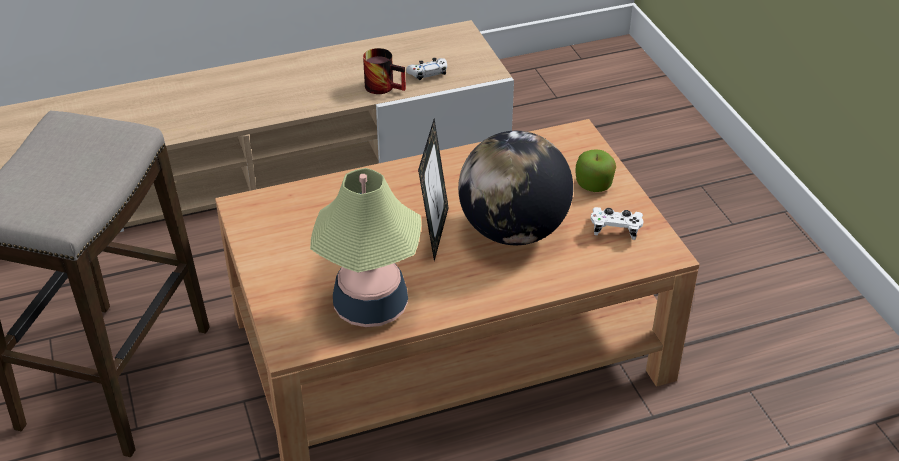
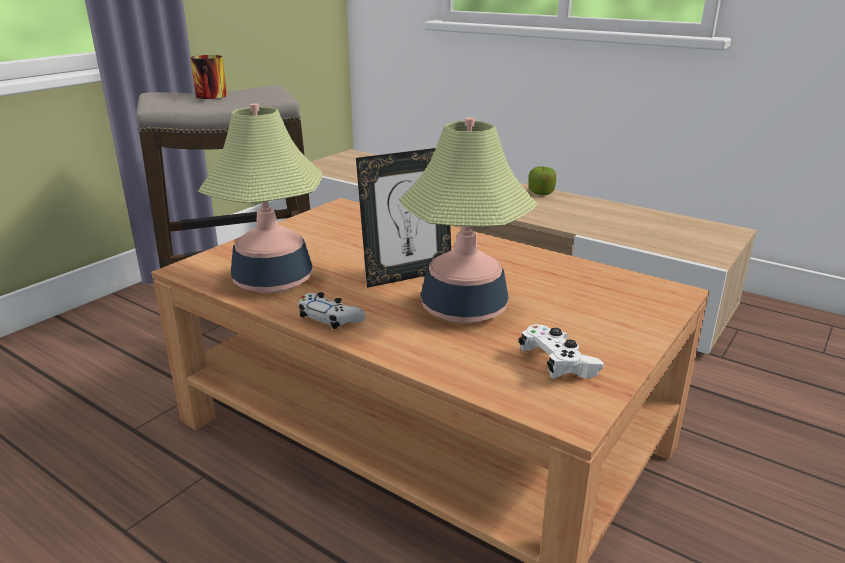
camera: 55 degrees right, 15 degrees down
mug [363,48,406,94] -> mug moved to [190,55,227,99]
white game controller [406,58,447,80] -> white game controller moved to [298,292,366,329]
globe [458,131,573,245] -> table lamp [398,118,538,323]
apple [575,150,616,192] -> apple moved to [529,166,556,195]

